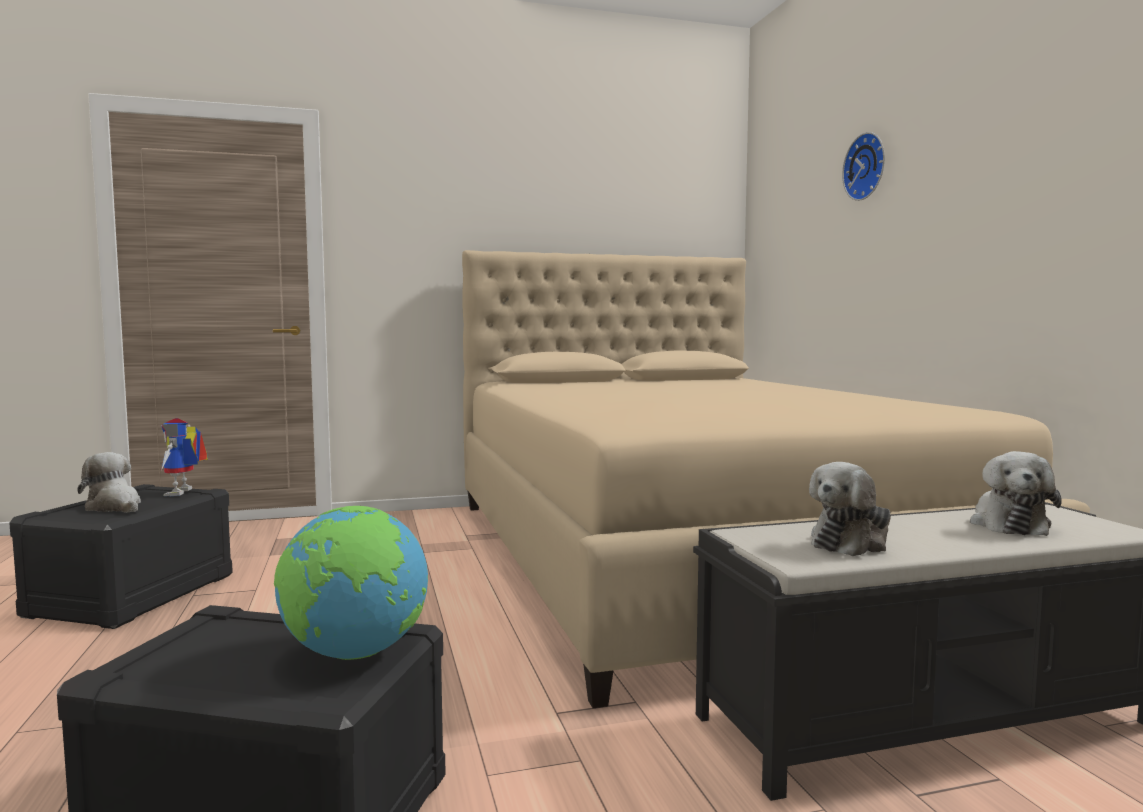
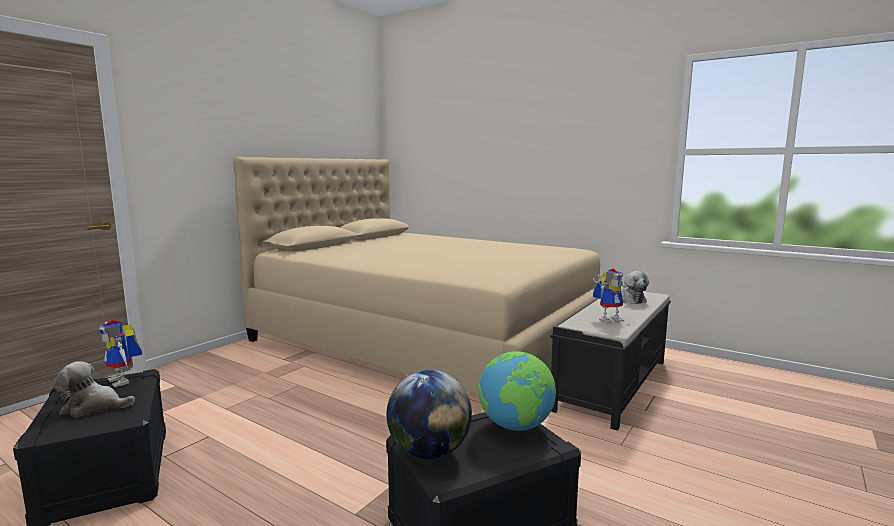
camera: 40 degrees left, 5 degrees up
plush toy [809,462,891,556] -> toy robot [593,269,634,323]
wall clock [842,132,885,201] -> none
none -> globe [386,370,472,459]

